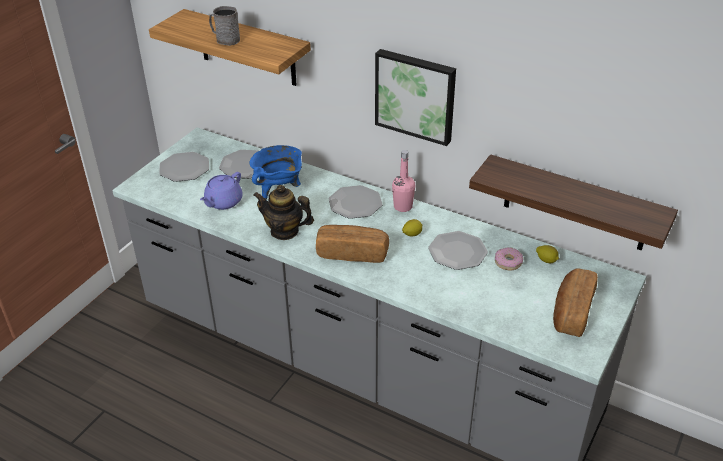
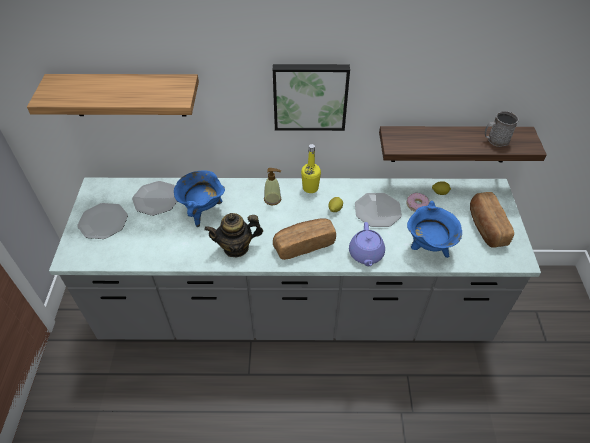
camera: 30 degrees left, 10 degrees up
purple teapot [200,172,243,210] -> purple teapot moved to [349,222,385,266]
grey mug [209,6,240,46] -> grey mug moved to [485,111,519,147]
plate [328,185,383,219] -> soap dispenser [264,168,281,205]
pink bottle [392,150,415,212] -> yellow bottle [301,144,321,193]
none -> blue cooking pot [407,201,462,258]

